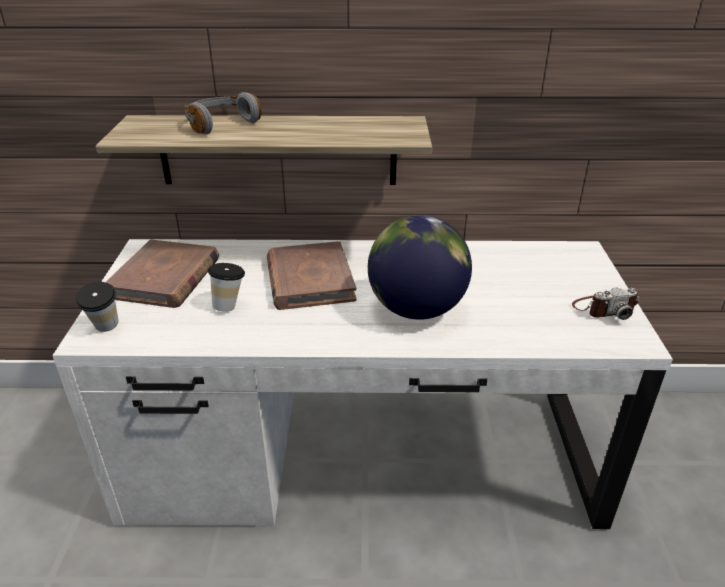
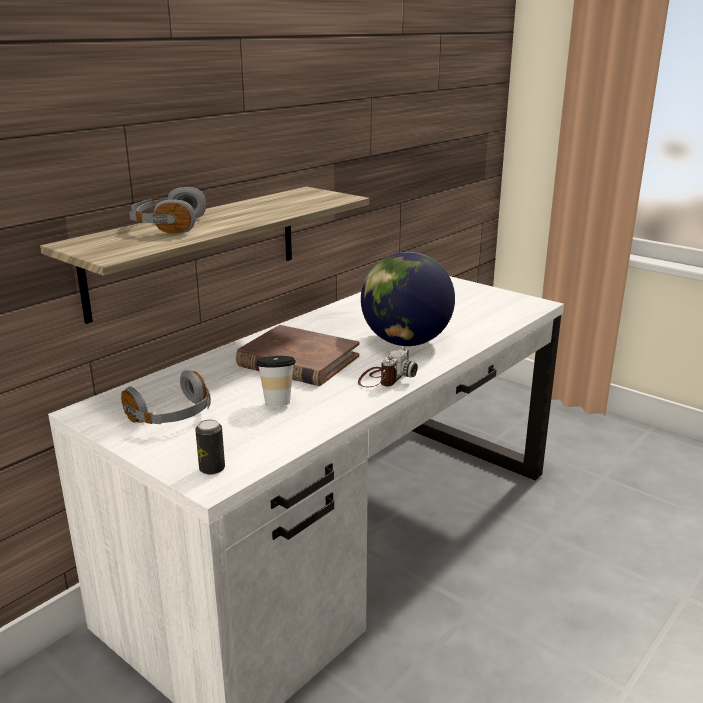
camera: 50 degrees left, 10 degrees down
cup [75,282,119,332] -> can [195,419,225,475]
brown book [106,239,219,308] -> grey headphones [121,370,211,424]
camera [572,287,639,320] -> camera moved to [358,346,418,387]

